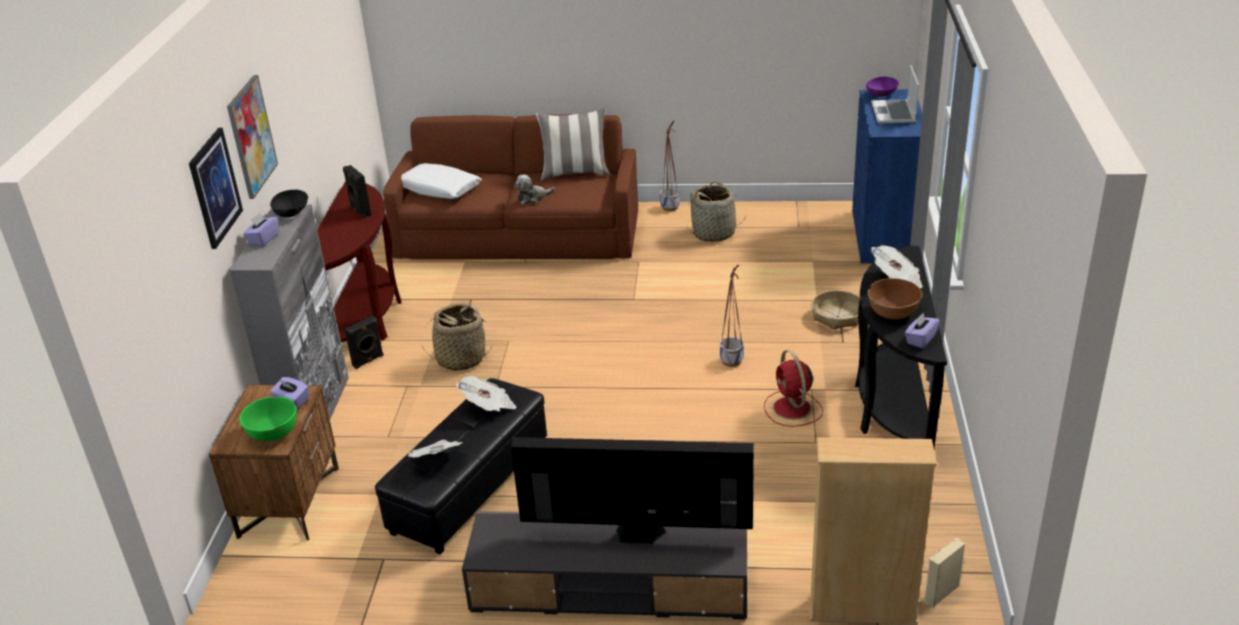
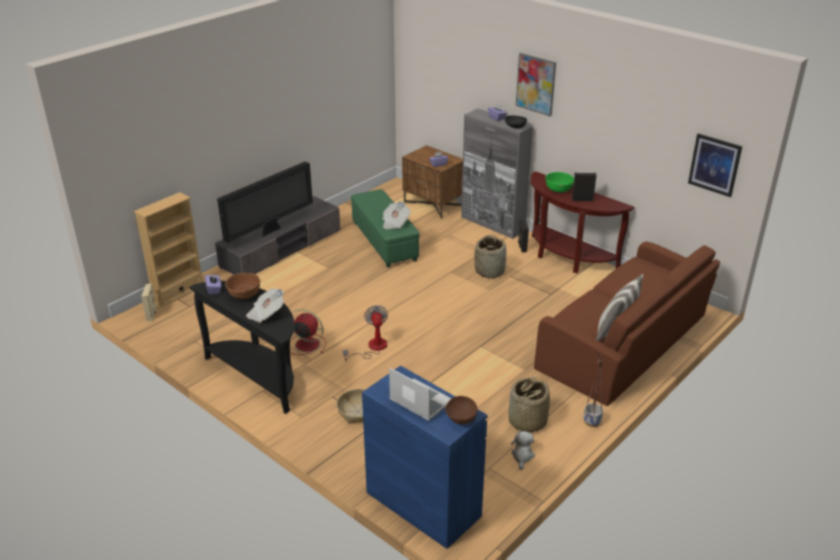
camera: 125 degrees right, 0 degrees up
picture [189,128,243,249] -> picture moved to [688,133,742,197]
green bowl [239,397,297,441] -> green bowl moved to [545,172,574,192]
black ottoman [375,378,547,554] -> green ottoman [351,189,420,268]
white pillow [401,163,482,199] -> none
newspaper [408,440,463,458] -> none
plush toy [514,175,555,205] -> plush toy moved to [511,431,535,470]
planter [720,265,744,367] -> fan [343,305,388,361]
purple bowl [866,77,899,97] -> brown bowl [445,396,478,424]

